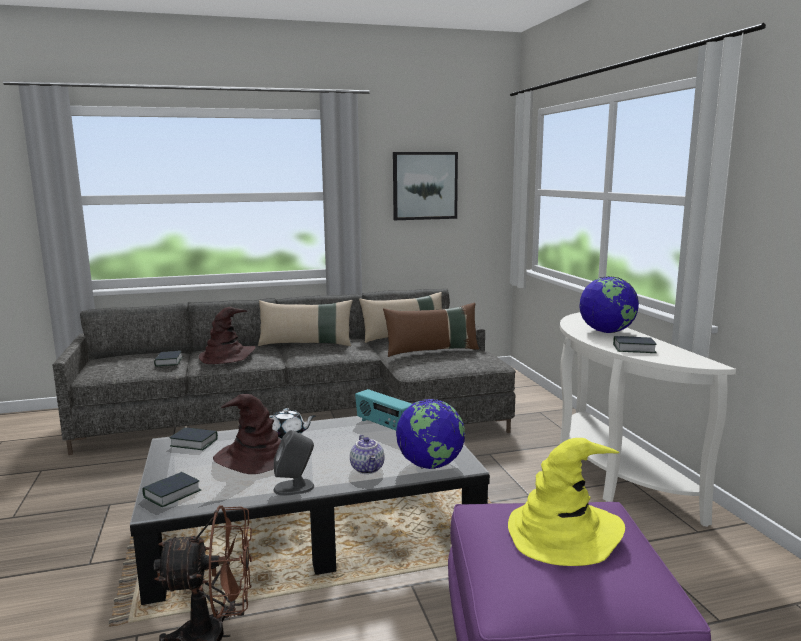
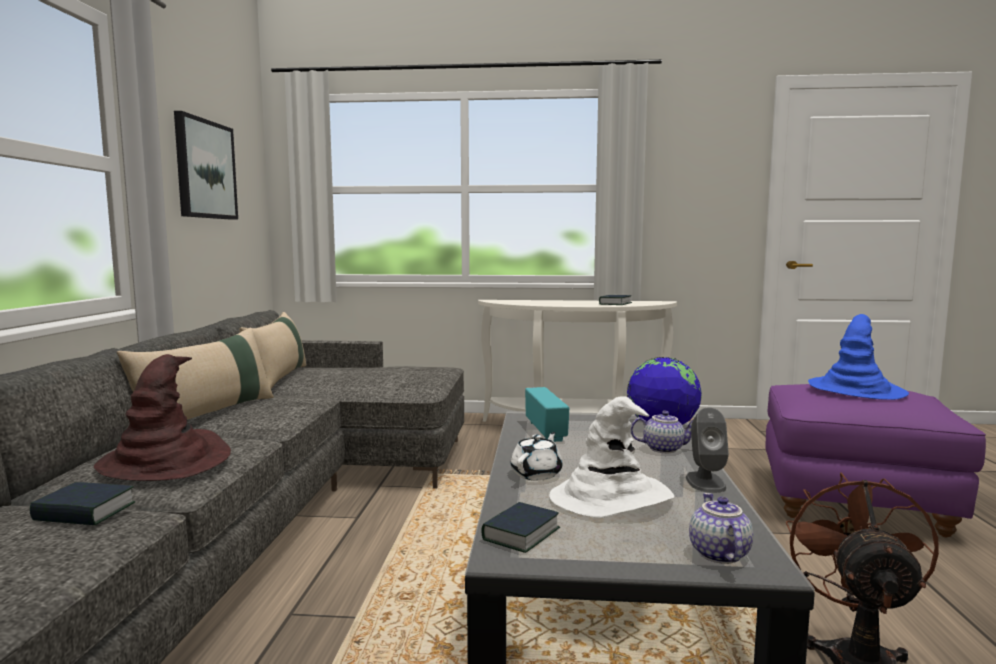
camera: 70 degrees left, 5 degrees down
book [143,472,201,507] -> teapot [689,493,753,564]
brown hat [213,394,281,474] -> white hat [549,396,675,518]
radio [355,389,412,430] -> radio turned 75 degrees counterclockwise [525,387,569,442]
brown pillow [383,302,479,357] -> none
yellow hat [508,438,625,566] -> blue hat [808,314,909,400]
globe [579,276,639,333] -> none

